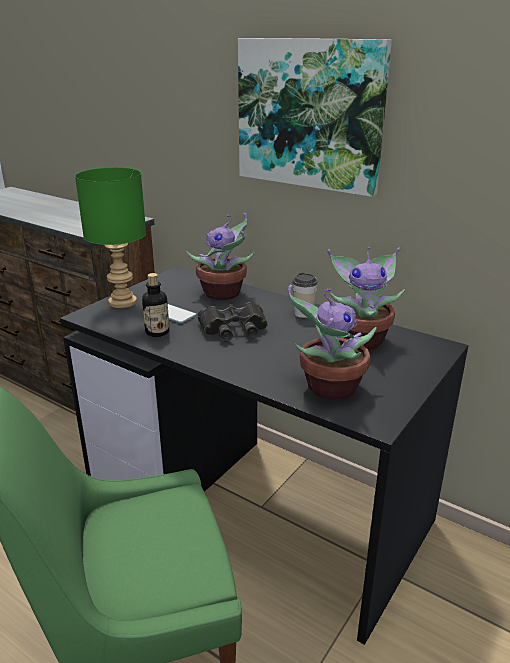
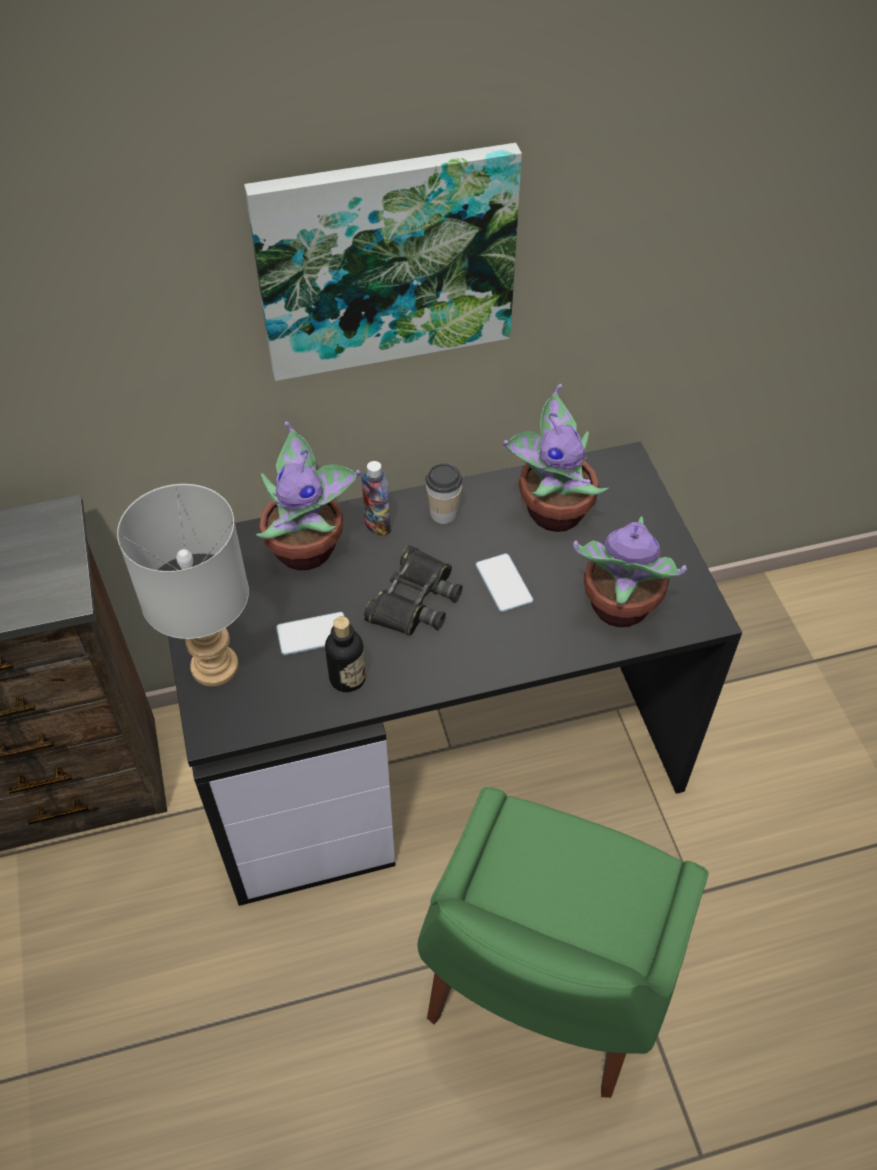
camera: 50 degrees left, 25 degrees up
green table lamp [75,167,146,308] -> grey table lamp [117,484,249,687]
none -> bottle [361,461,391,537]
none -> phone [475,553,534,613]

